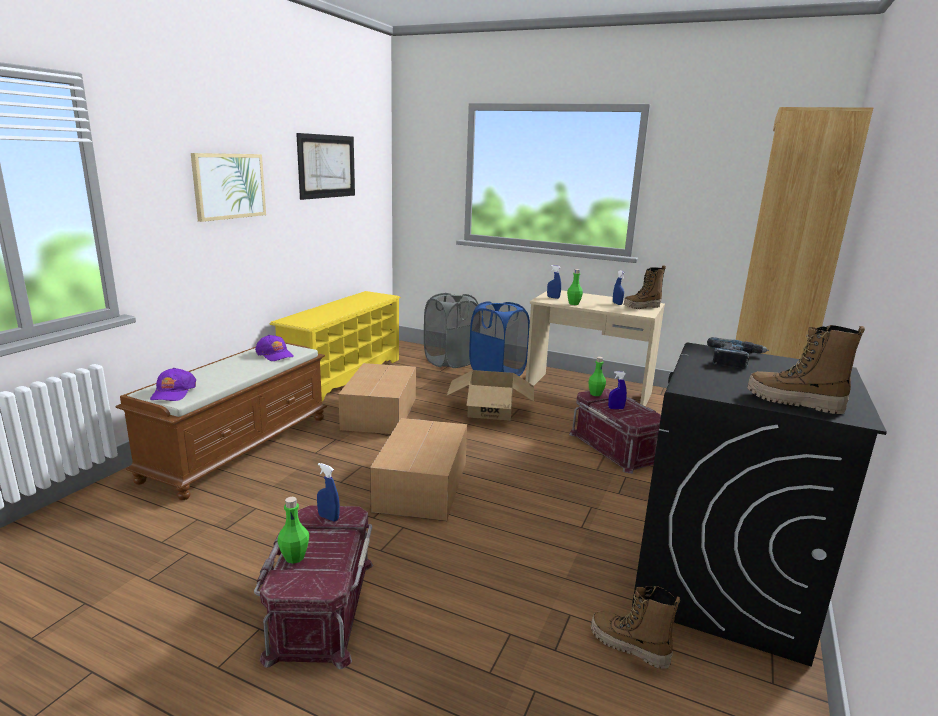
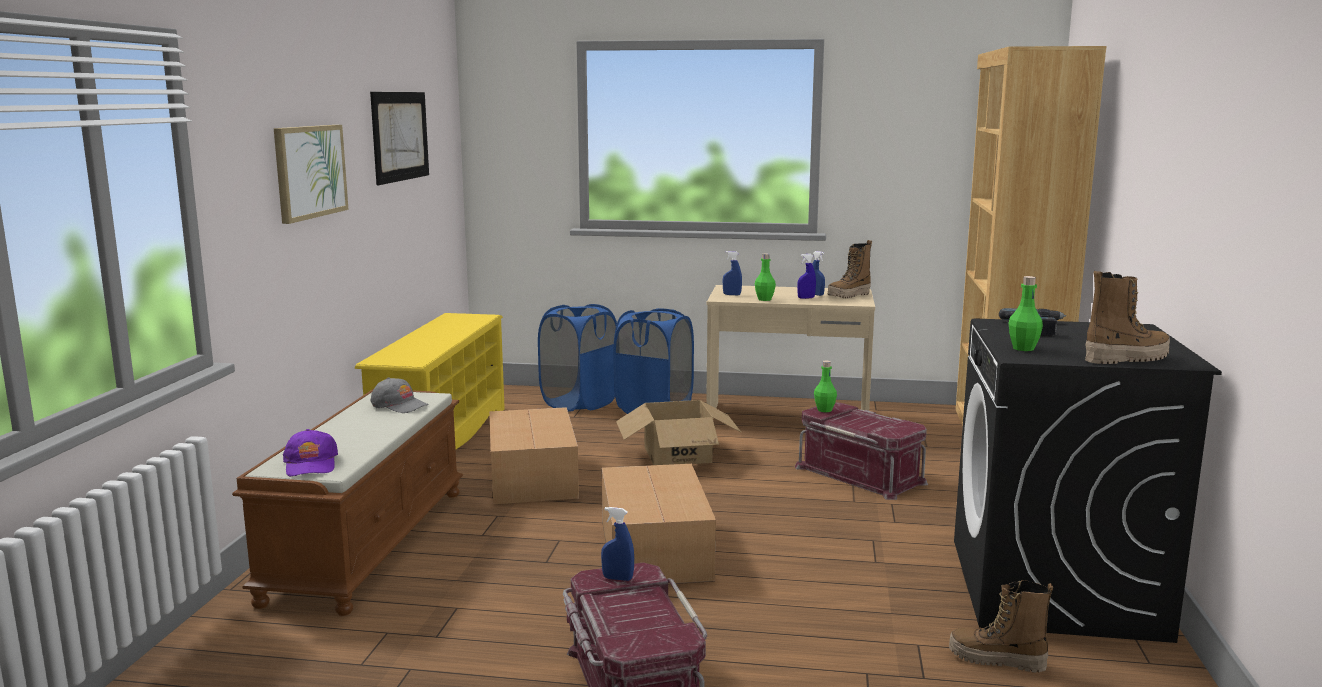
camera: 15 degrees left, 5 degrees down
purple cap [255,335,294,361] -> grey cap [371,378,429,413]
green bottle [277,497,309,564] -> green bottle moved to [1009,276,1043,351]
grey laundry basket [424,293,479,368] -> blue laundry basket [538,304,617,411]
blue spray bottle [608,371,627,409] -> blue spray bottle moved to [797,254,816,299]
boot [748,325,865,414] -> boot turned 150 degrees clockwise [1085,271,1170,364]

